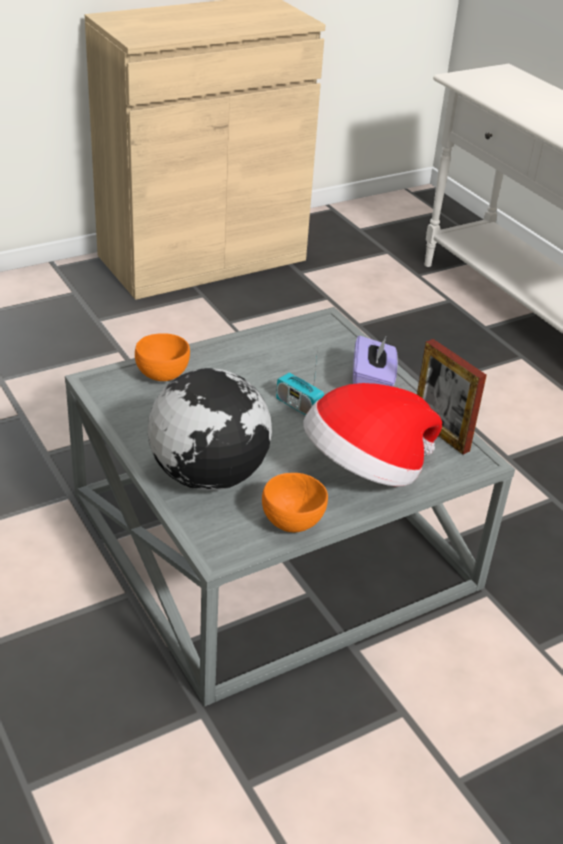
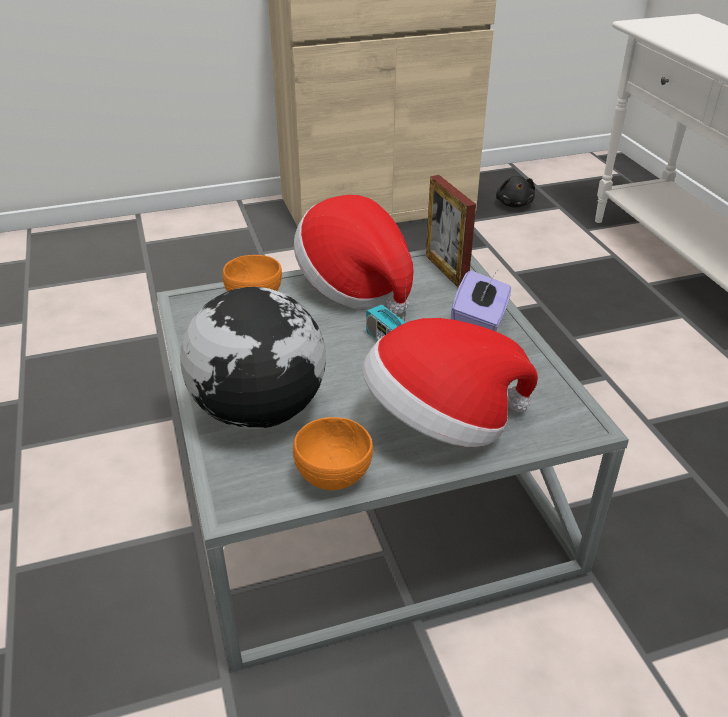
camera: 15 degrees right, 0 degrees up
picture frame [417,339,487,454] -> picture frame moved to [426,175,476,288]
none -> hat [294,195,413,314]
none -> black plush toy [496,176,535,208]

